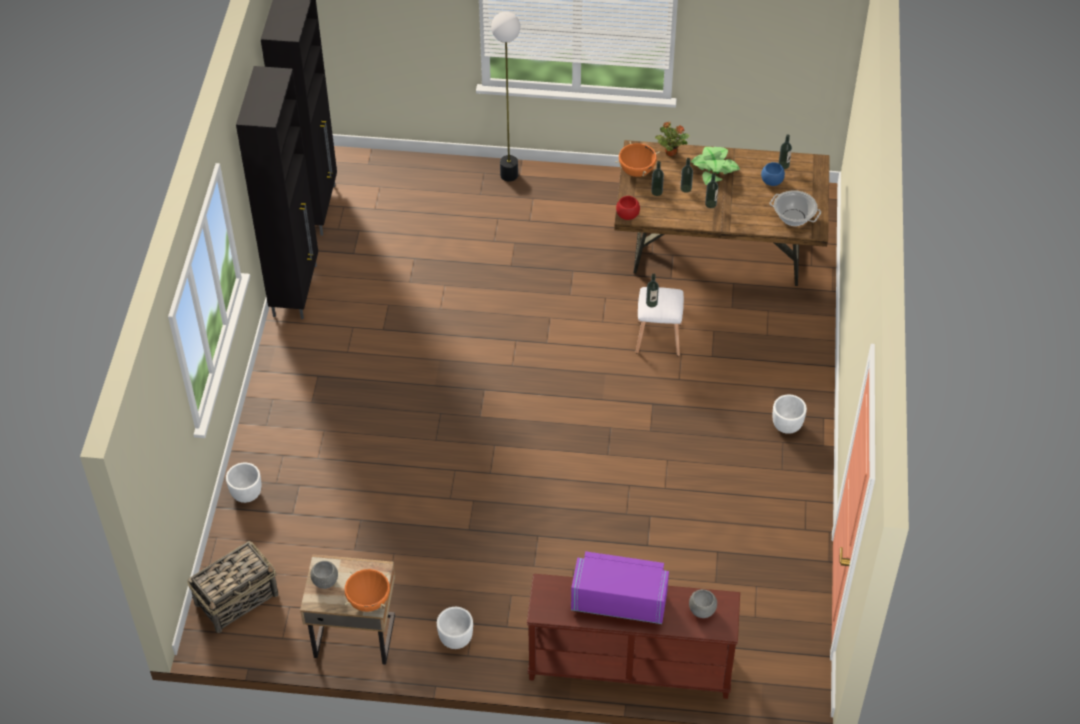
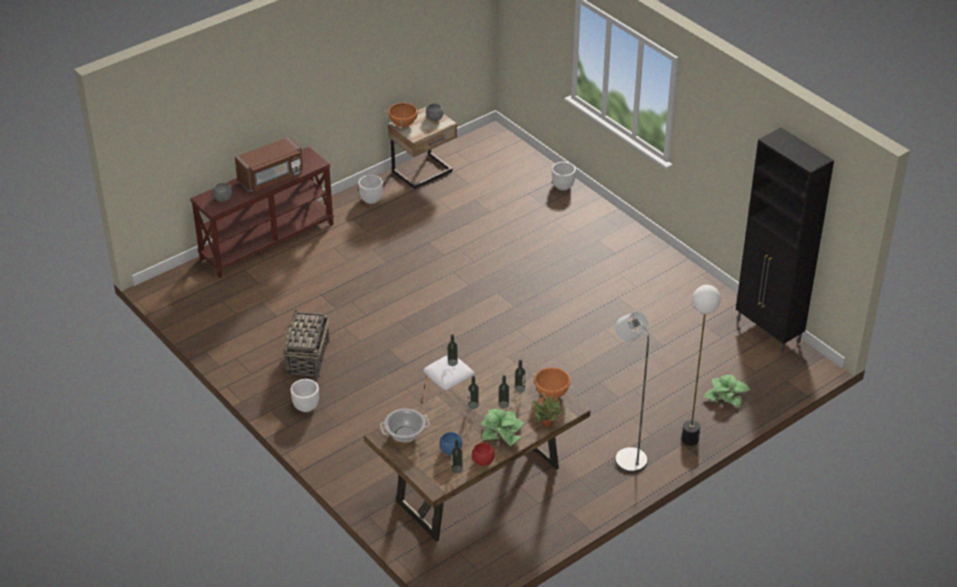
camera: 135 degrees right, 10 degrees down
basket [187,541,278,633] -> basket moved to [283,309,329,378]
black cabinet [236,66,318,319] -> none
purple microwave [571,551,669,624] -> brown microwave [235,137,303,193]
red bowl [616,196,640,220] -> red bowl moved to [472,443,495,466]
none -> grey floor lamp [615,312,649,473]
none -> potted plant [704,375,750,407]

